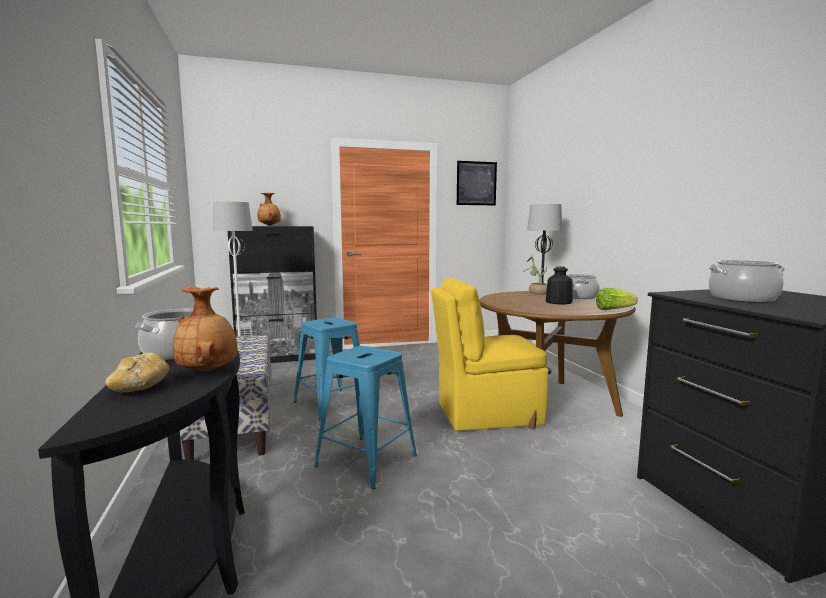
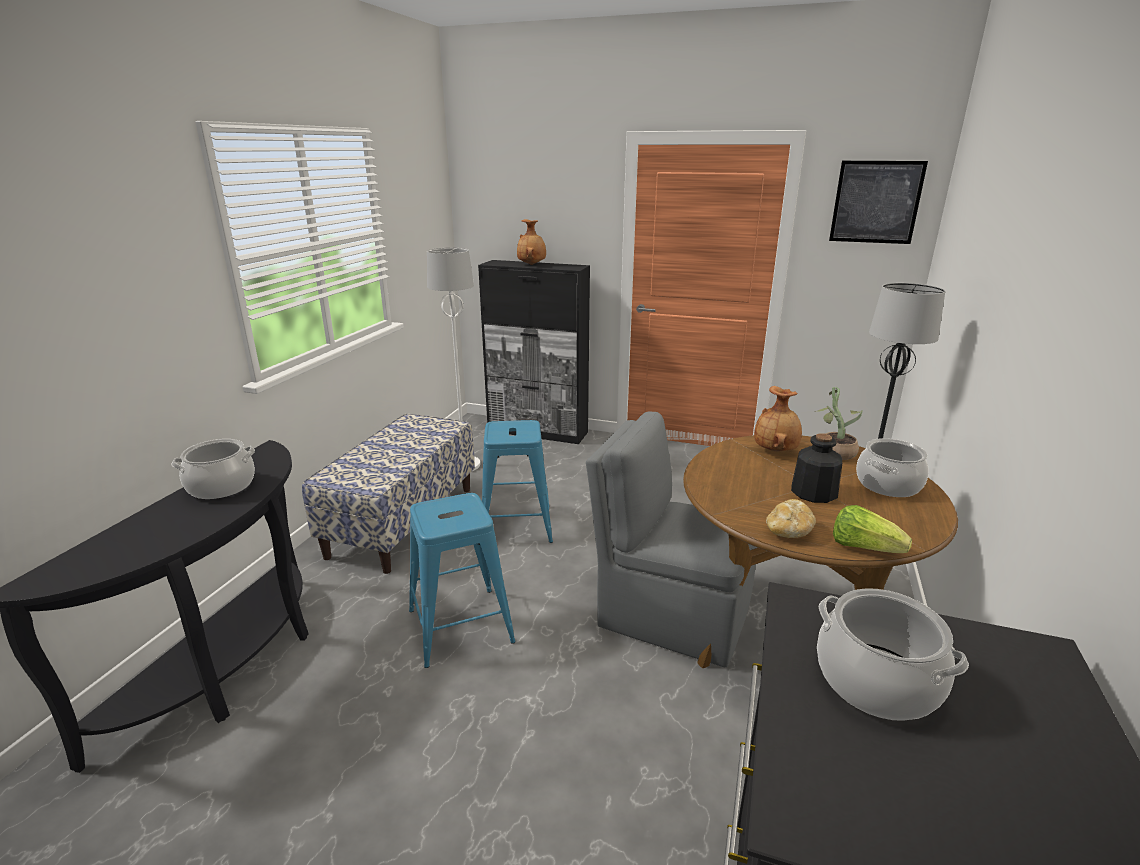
camera: 35 degrees right, 15 degrees up
bread [105,352,169,392] -> bread moved to [766,499,816,538]
brown vase [173,286,237,372] -> brown vase moved to [754,386,802,452]
yellow chair [431,278,548,431] -> grey chair [586,412,757,667]

